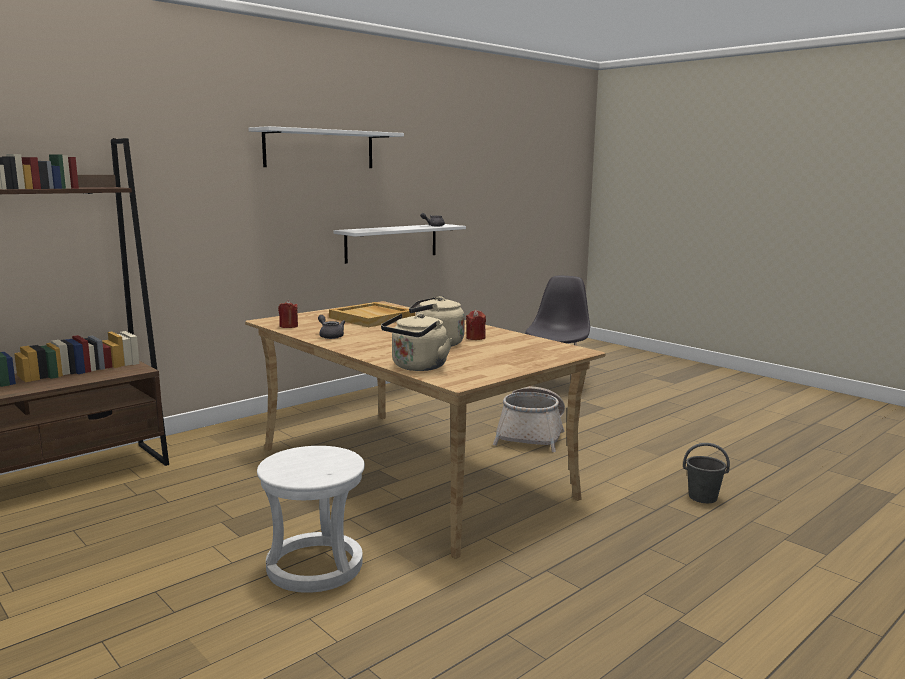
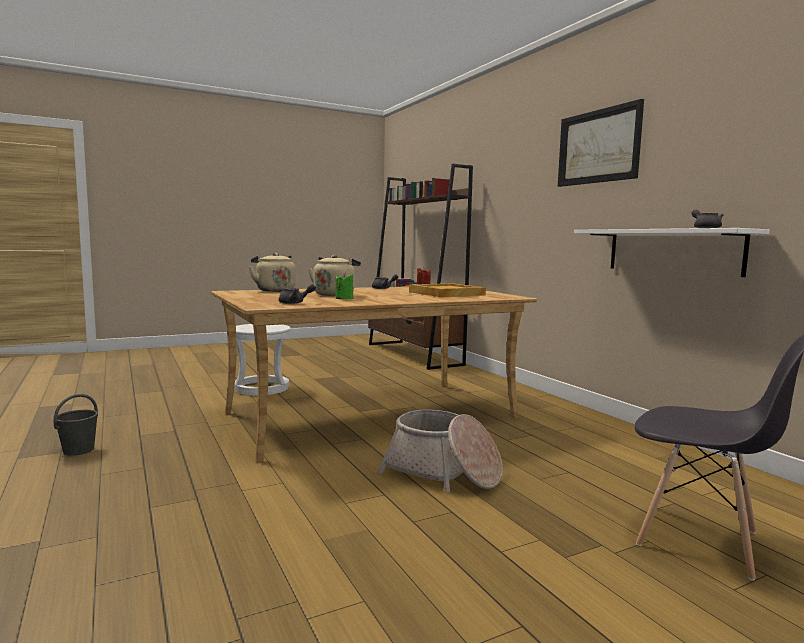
camera: 105 degrees right, 5 degrees down
white shelf [249,126,404,168] -> picture [558,99,644,187]
red candle [466,310,486,340] -> green candle [335,272,353,299]
grey bucket [683,443,730,503] -> grey bucket moved to [54,394,98,456]
none -> grey teapot [279,284,316,304]

